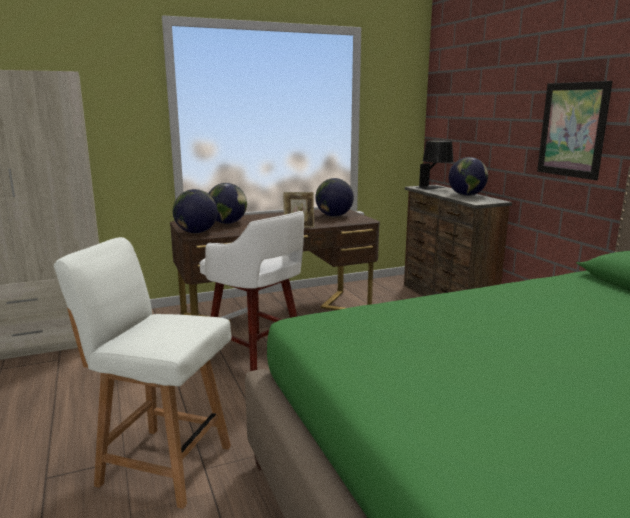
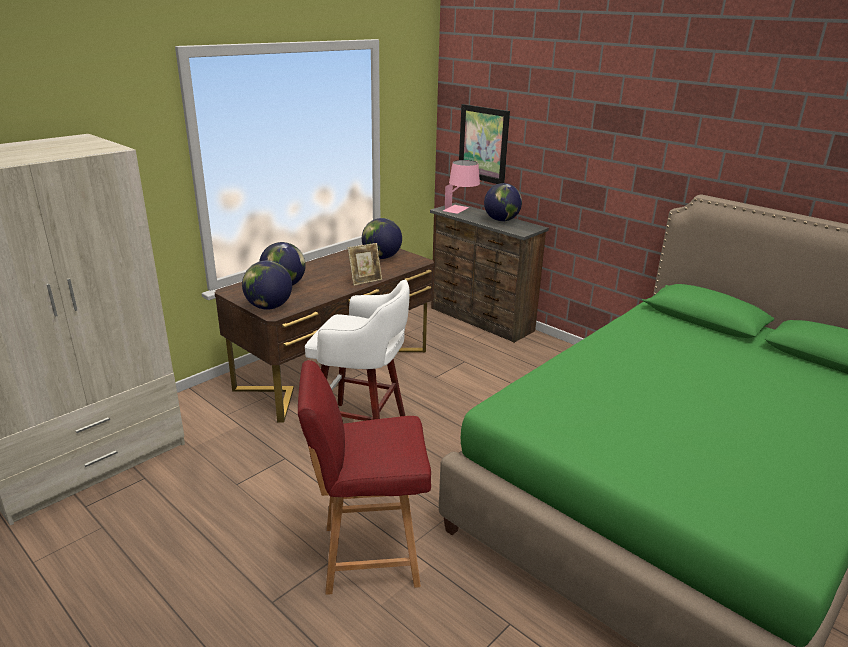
camera: 25 degrees left, 10 degrees up
white chair [54,237,232,509] -> red chair [298,360,431,595]
black table lamp [416,140,453,190] -> pink table lamp [443,160,480,214]
picture [537,81,613,180] -> picture moved to [459,104,510,184]

